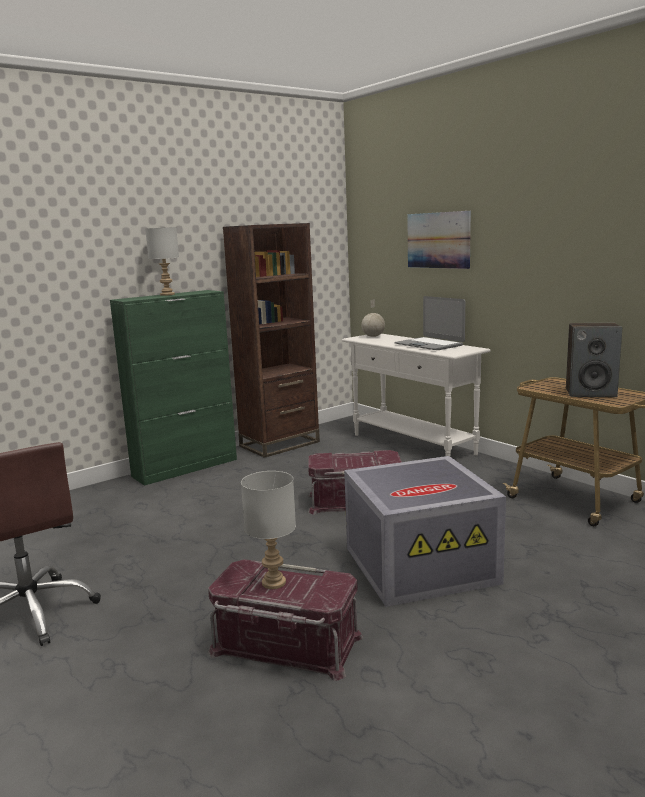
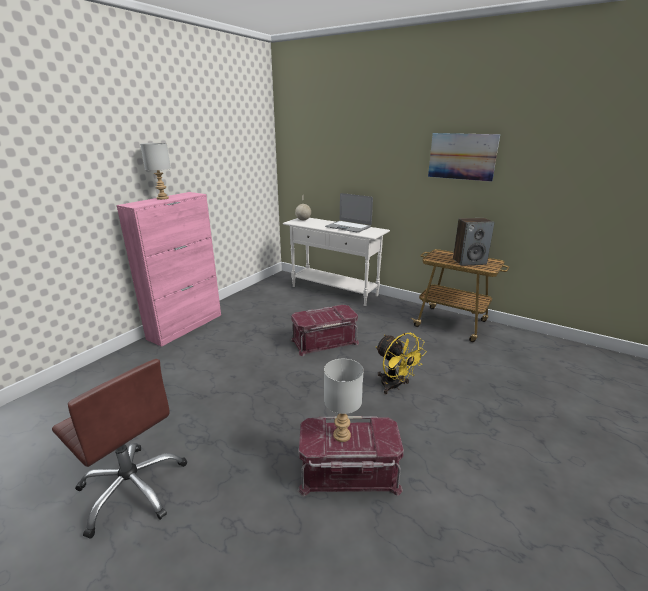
camera: 20 degrees left, 10 degrees up
green cabinet [110,290,237,486] -> pink cabinet [116,192,221,347]
brown bookcase [223,223,320,458] -> none
grey storage box [344,456,506,607] -> yellow fan [376,333,427,394]
picture [407,211,471,269] -> picture moved to [428,133,500,182]

